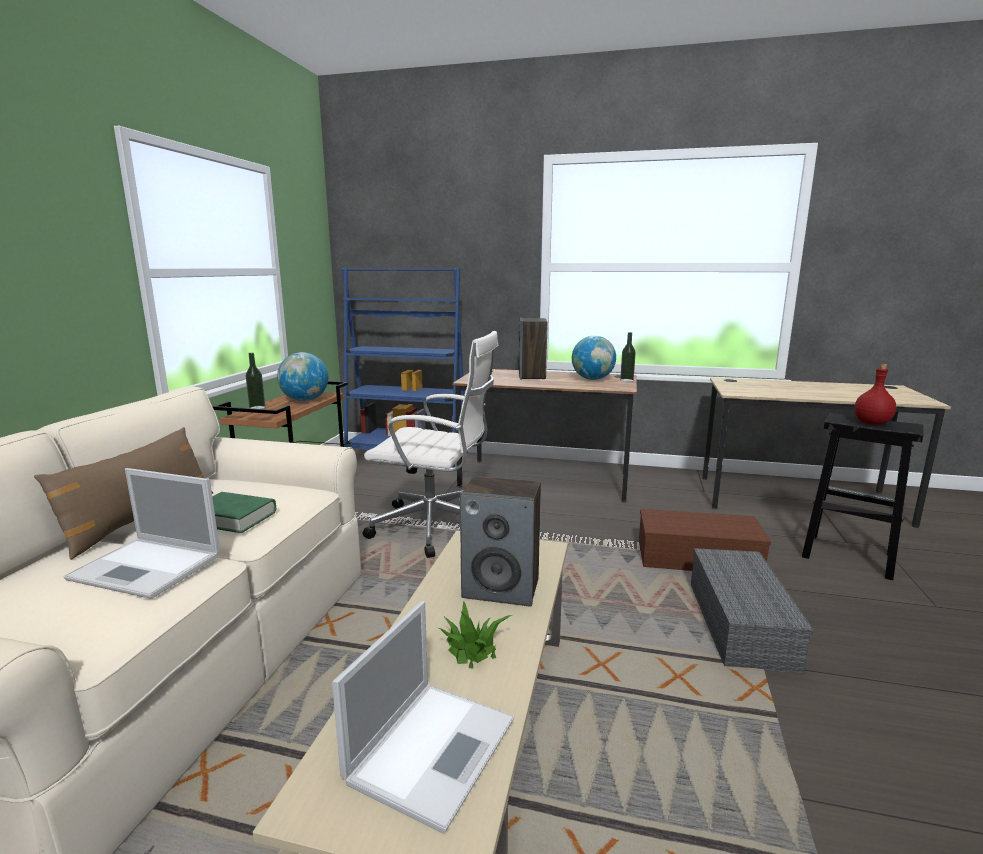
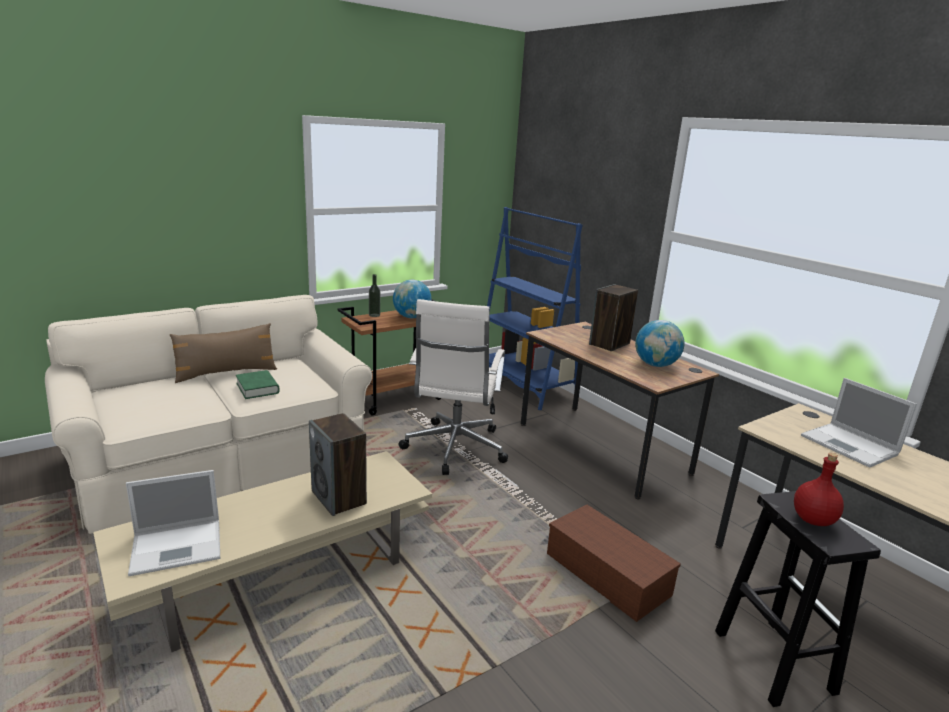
camera: 40 degrees right, 5 degrees up
laptop [64,468,220,599] -> laptop moved to [801,378,917,468]
white office chair [363,331,498,558] -> white office chair turned 45 degrees clockwise [399,299,508,475]
potted plant [438,601,512,668] -> none
bottle [620,332,636,382] -> none
grey storage box [691,548,813,674] -> none

